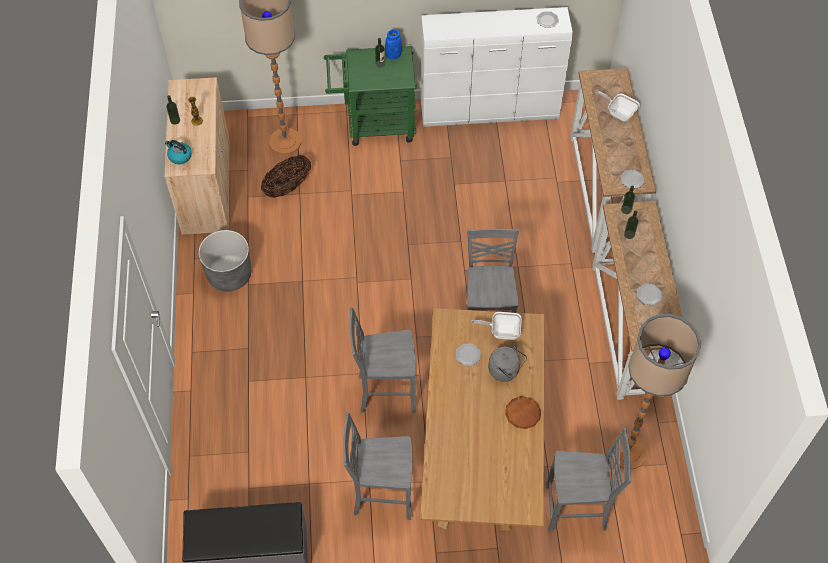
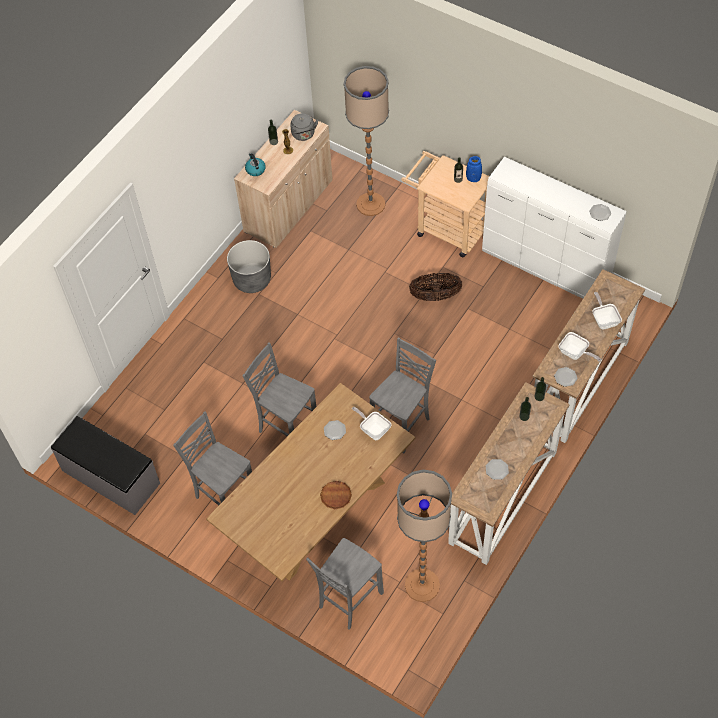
camera: 40 degrees right, 0 degrees up
basket [261,155,311,198] -> basket moved to [409,273,463,301]
green cart [324,46,417,146] -> beige cart [401,151,489,257]
grey kettle [488,344,527,382] -> grey kettle moved to [290,113,319,141]
grey chair [546,428,632,532] -> grey chair turned 90 degrees clockwise [306,538,384,630]
none -> frying pan [559,332,601,362]

